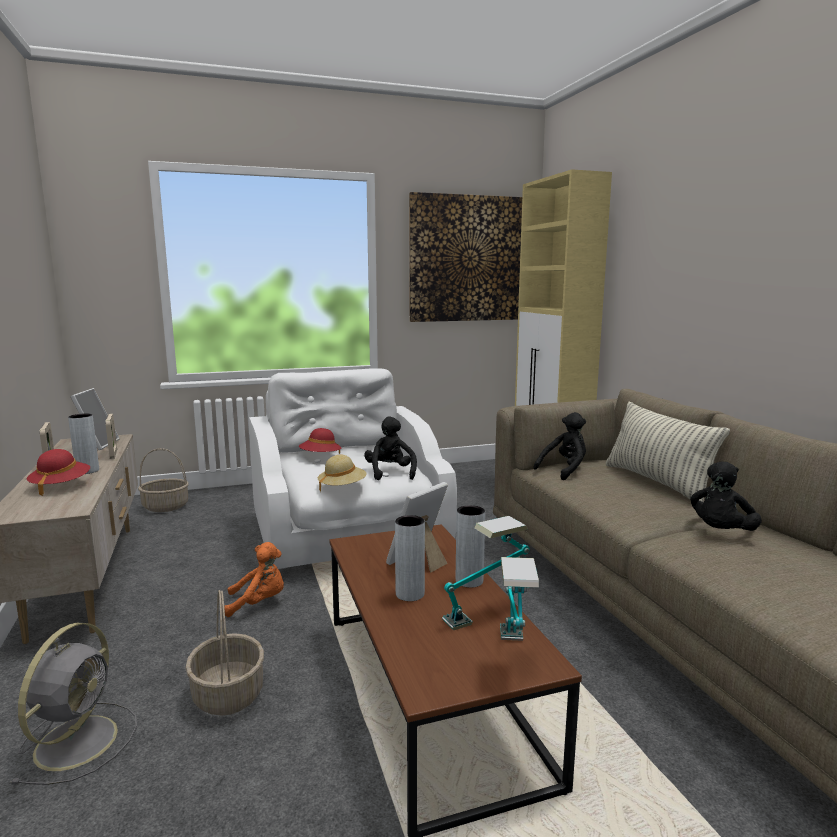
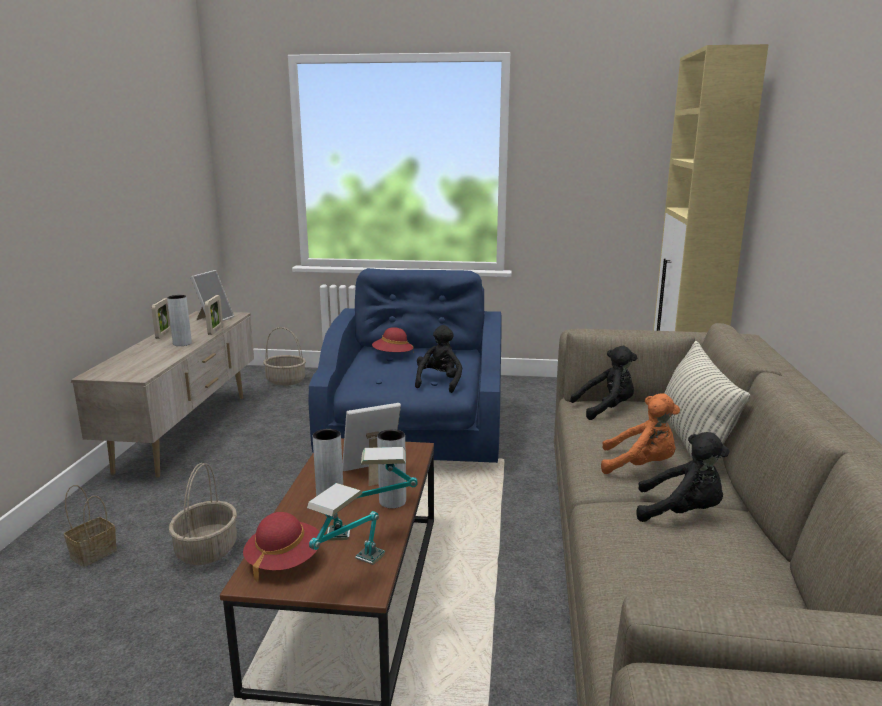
camera: 25 degrees right, 5 degrees up
grey fan [10,623,137,785] -> basket [64,485,117,567]
red hat [27,449,90,496] -> red hat moved to [243,512,321,582]
orange plush toy [224,542,284,617] -> orange plush toy moved to [601,393,680,474]
white armchair [249,368,457,570] -> blue armchair [308,268,501,463]
beige hat [318,455,367,492] -> none
picture [409,192,522,322] -> none
black plush toy [690,461,762,531] -> black plush toy turned 135 degrees counterclockwise [636,432,729,522]

